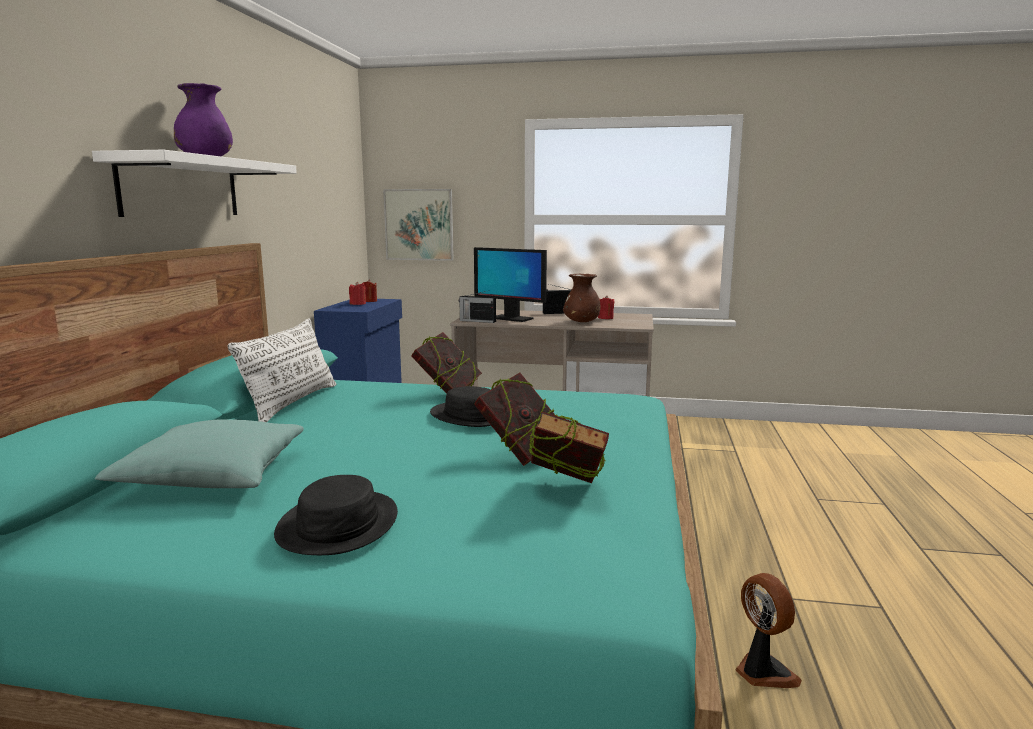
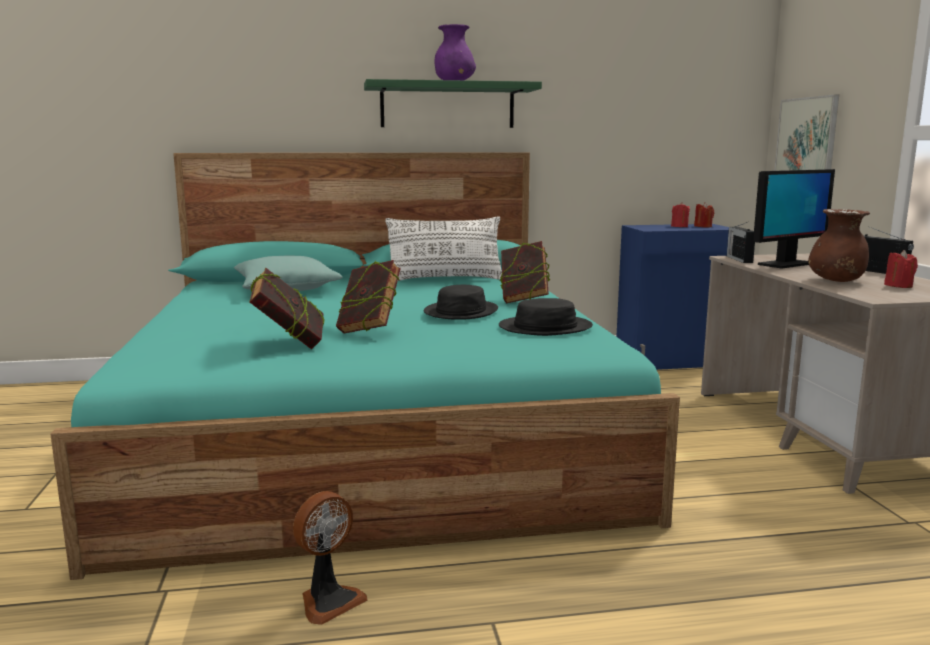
camera: 70 degrees right, 0 degrees up
white shelf [92,150,297,217] -> green shelf [364,79,542,128]
black hat [274,475,398,555] -> black hat moved to [499,298,593,336]
monitor [474,247,547,322] -> monitor turned 135 degrees counterclockwise [753,169,835,268]

